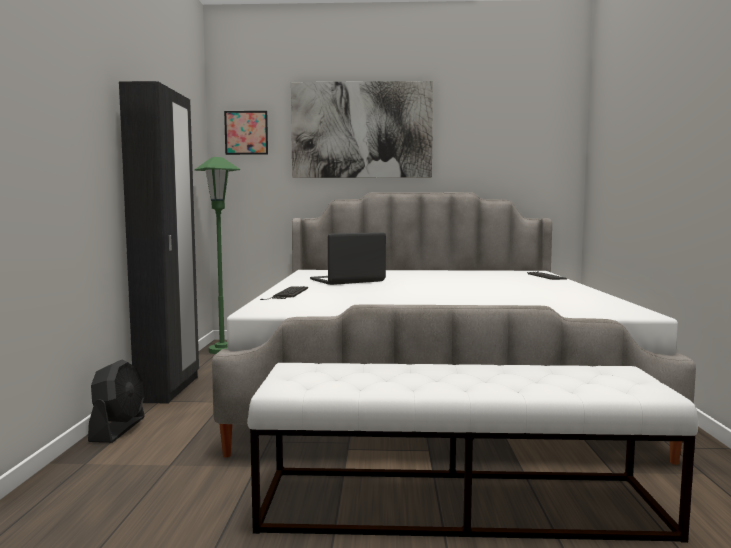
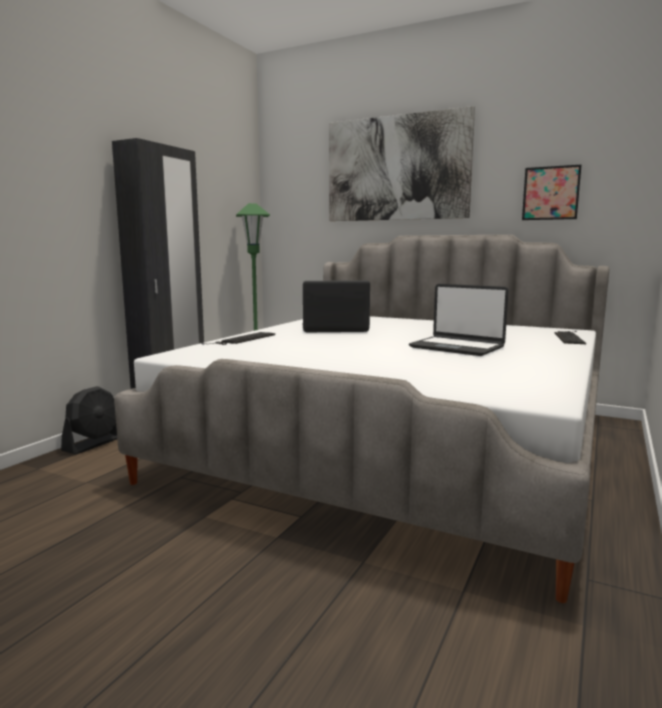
camera: 25 degrees right, 5 degrees up
picture [224,111,268,155] -> picture moved to [522,165,581,220]
white bench [247,363,698,543] -> none
none -> laptop [409,284,508,356]

